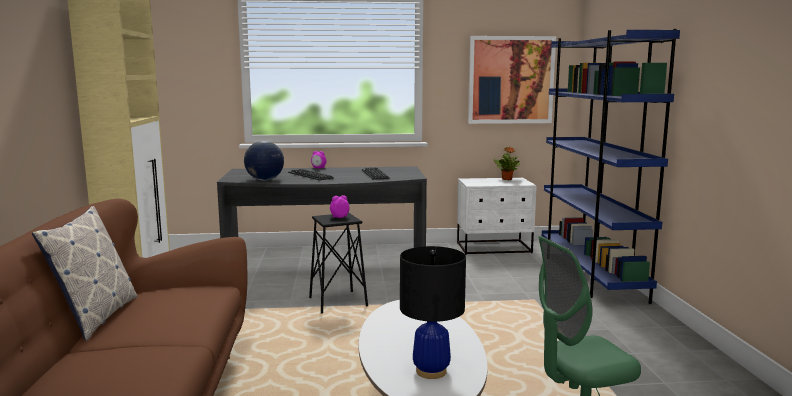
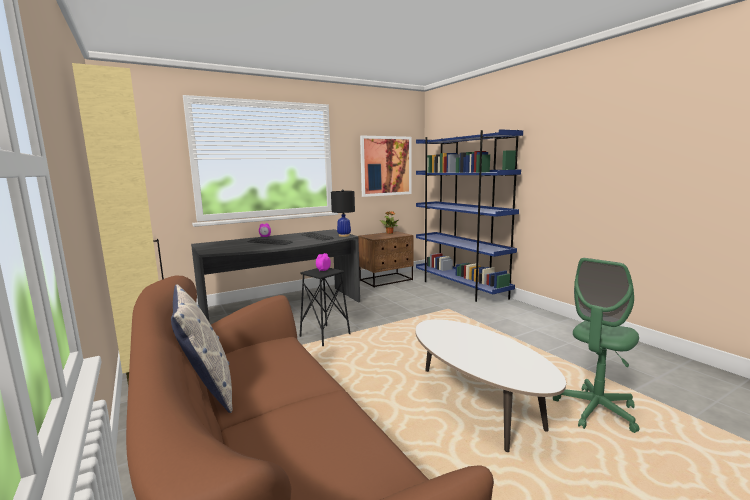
camera: 25 degrees left, 0 degrees up
globe [244,141,284,181] -> none
black table lamp [400,246,466,379] -> black table lamp moved to [331,189,355,237]
white nightstand [457,178,537,255] -> brown nightstand [359,231,414,288]

